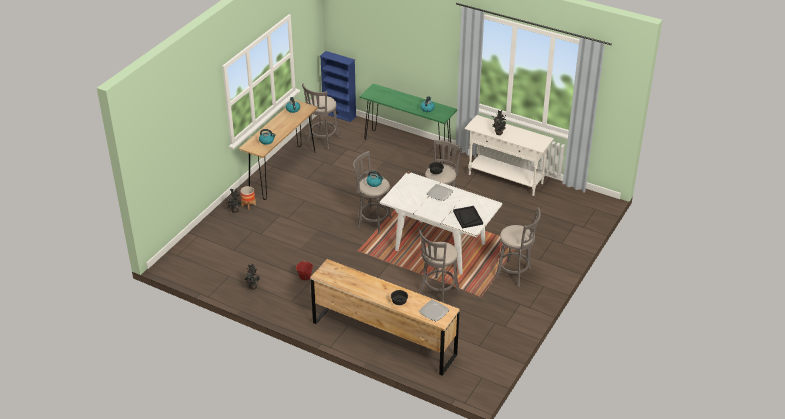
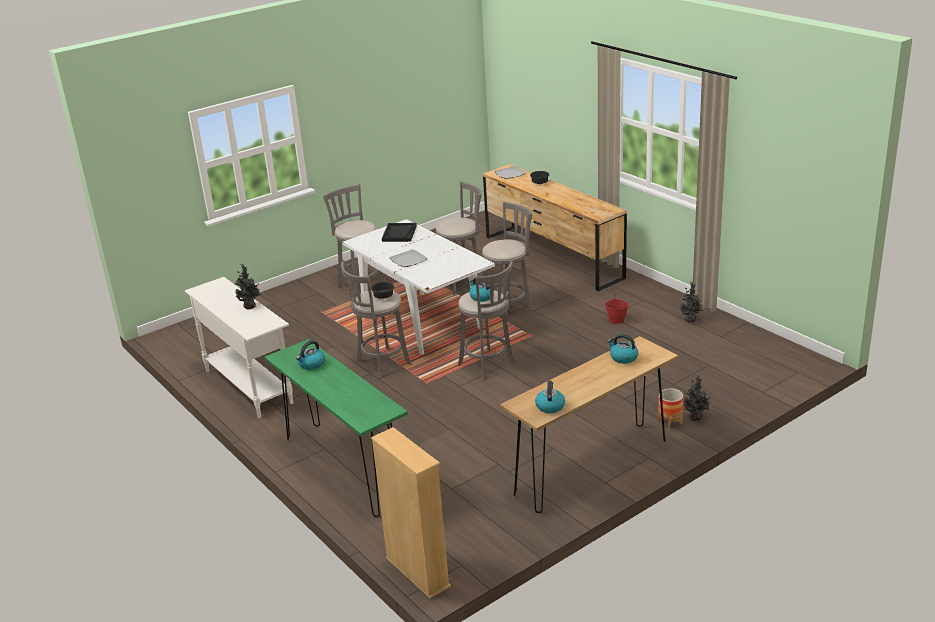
camera: 155 degrees left, 10 degrees down
grey stool [302,83,341,149] -> grey stool moved to [482,202,533,317]
blue bookcase [320,51,357,122] -> beige bookcase [371,427,451,598]

